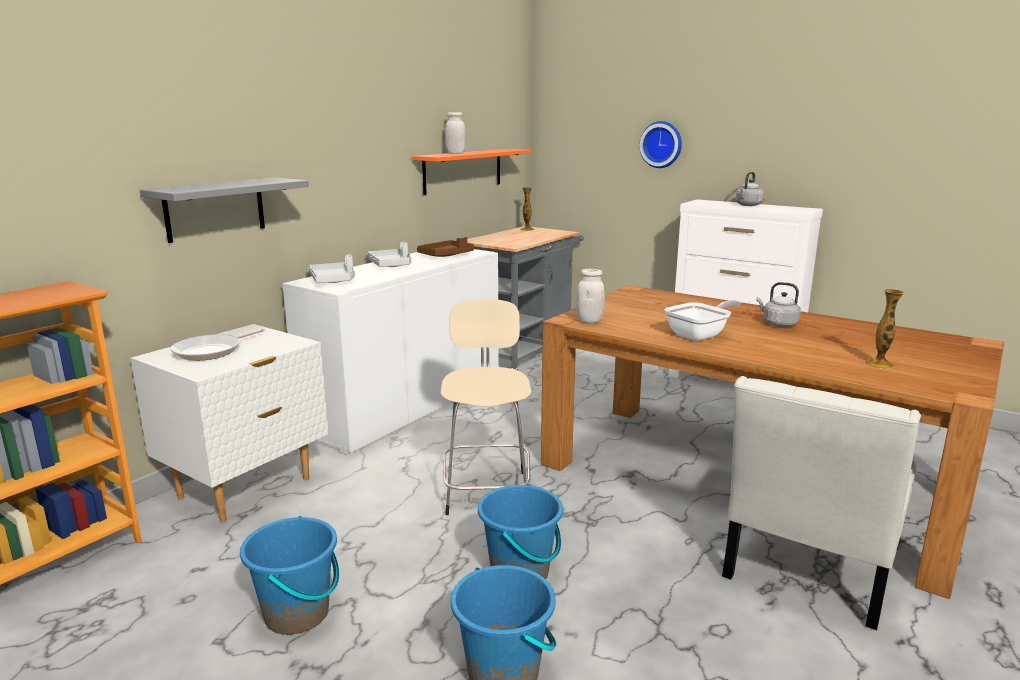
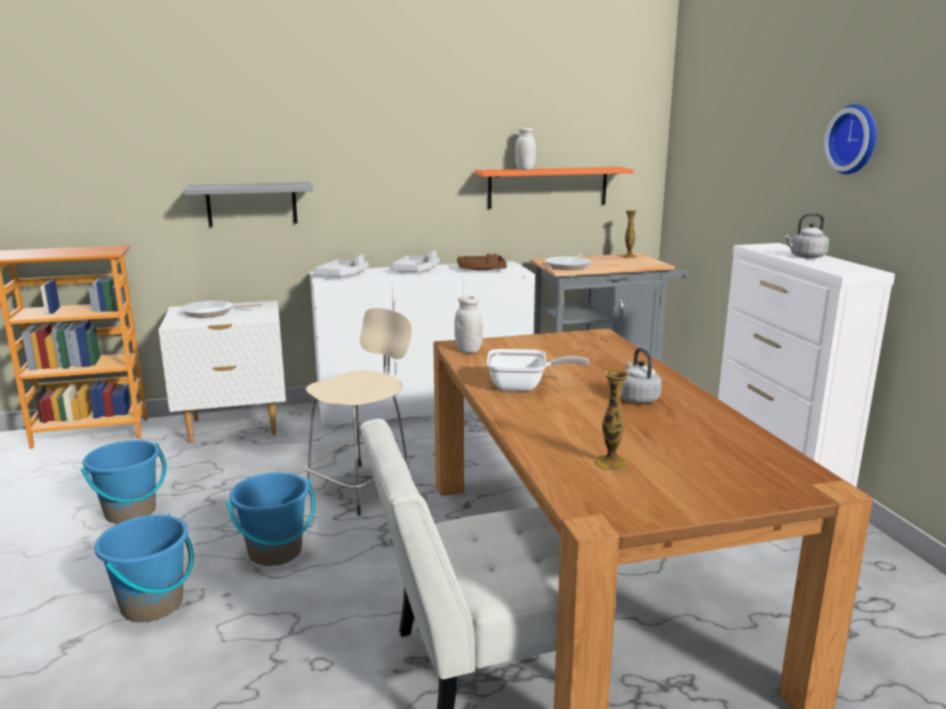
camera: 40 degrees right, 0 degrees up
wall clock [639,121,682,168] -> wall clock moved to [824,104,877,174]
none -> frying pan [545,253,592,270]

